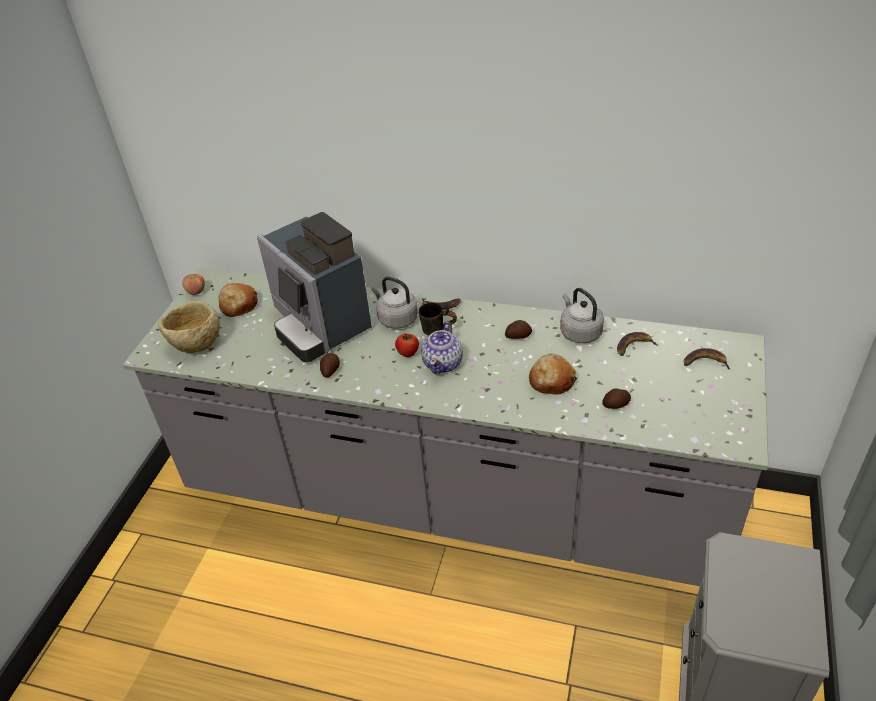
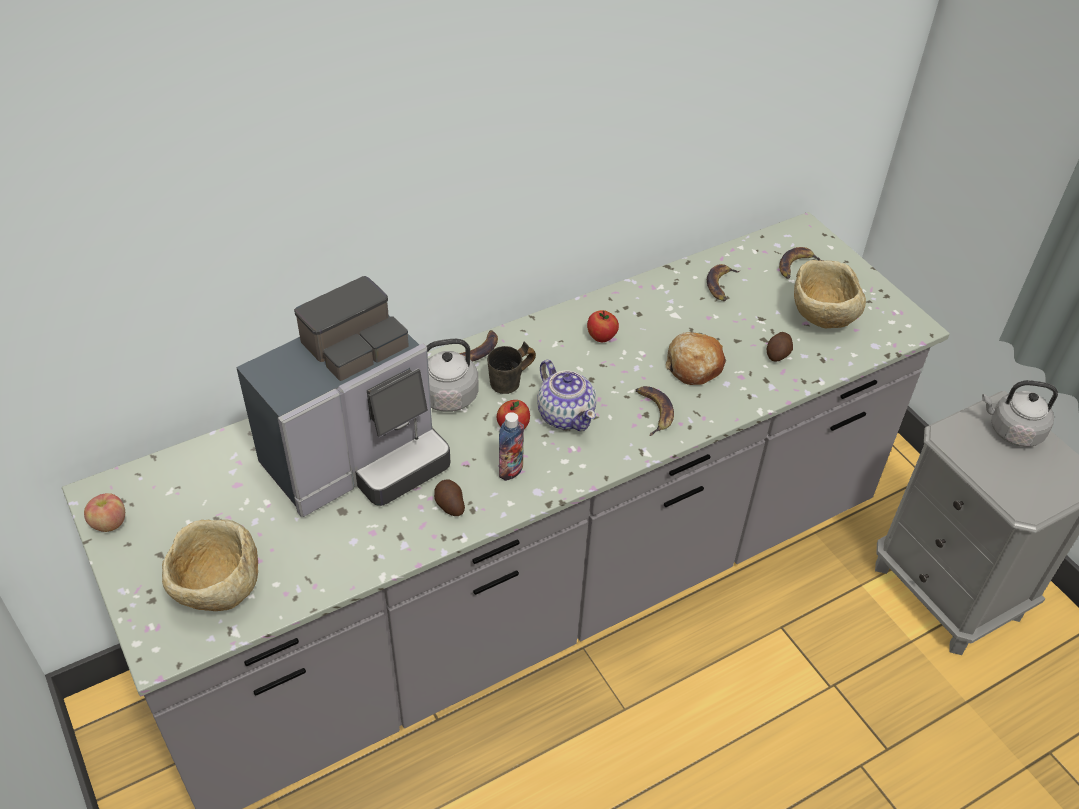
camera: 50 degrees left, 5 degrees up
bread [219,283,258,317] -> none
coffee machine [257,212,372,362] -> coffee machine turned 45 degrees counterclockwise [236,276,450,517]
potato [505,320,532,339] -> apple [587,310,619,342]
grey kettle [560,288,604,343] -> grey kettle moved to [982,380,1058,447]
none -> bottle [499,412,524,481]
none -> banana [636,386,674,436]
none -> beige bowl [794,260,866,328]

